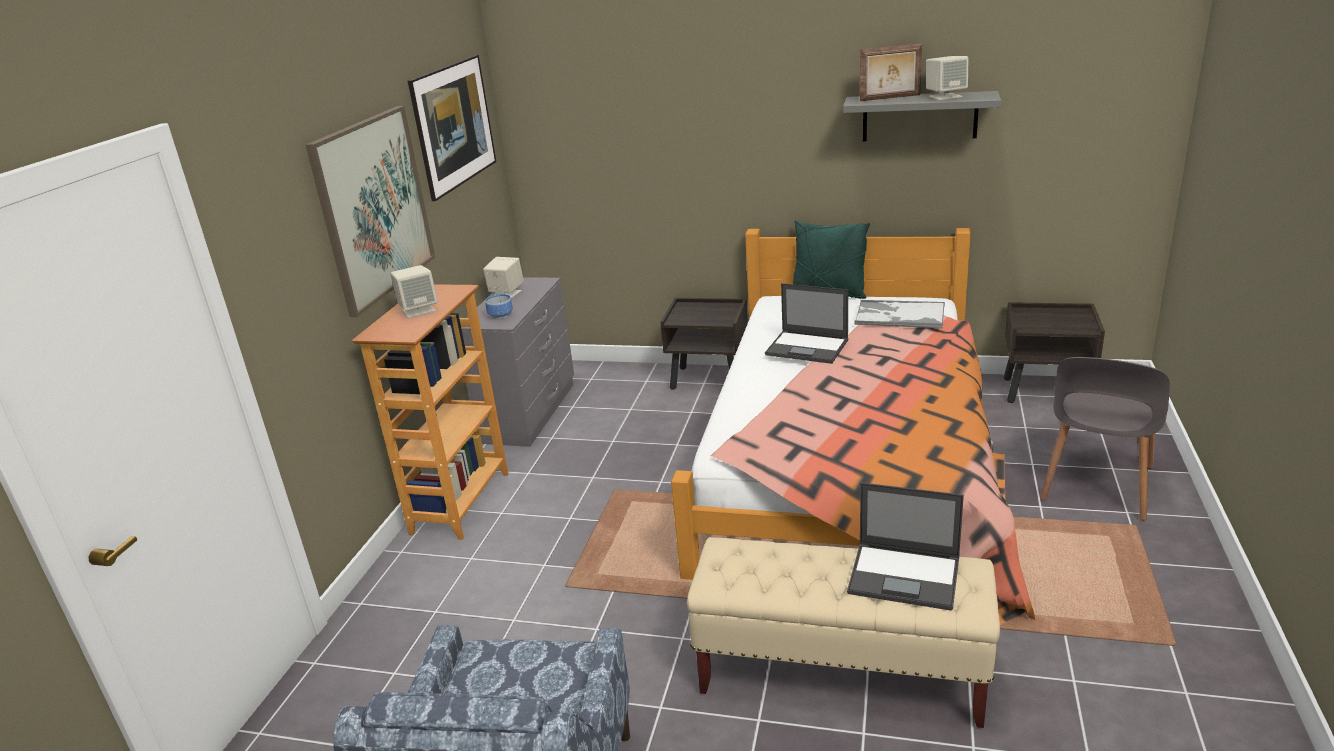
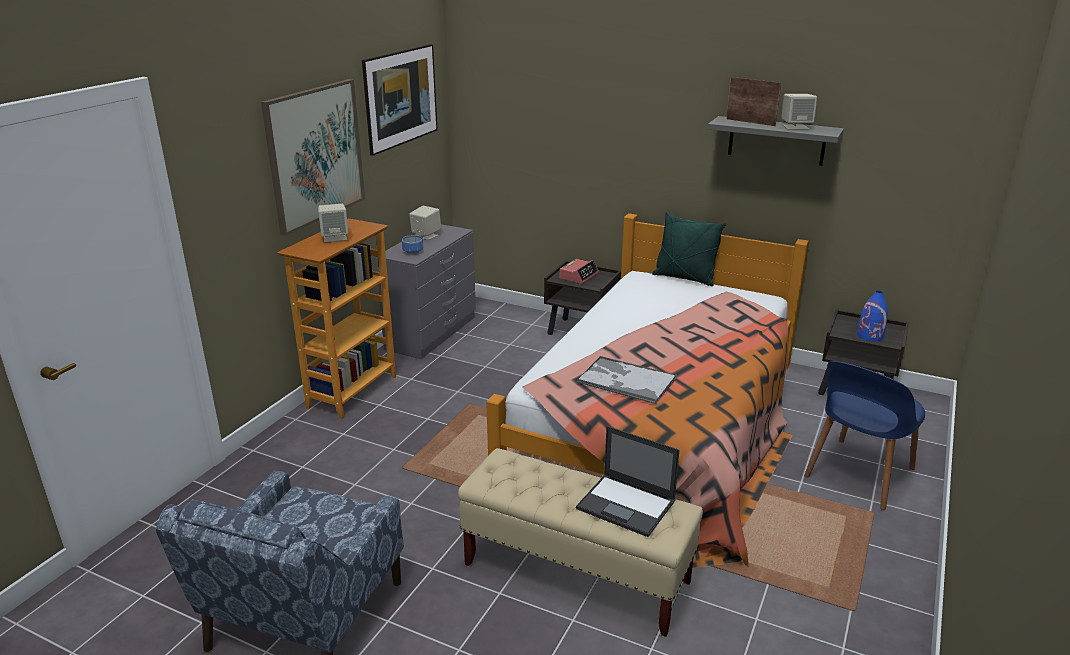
camera: 10 degrees right, 0 degrees up
laptop [765,283,848,364] -> none
tray [854,300,945,328] -> tray moved to [577,356,677,404]
picture frame [860,43,922,101] -> picture frame turned 150 degrees counterclockwise [727,77,781,126]
grey chair [1040,357,1170,520] -> blue chair [804,361,925,510]
none -> alarm clock [560,259,599,284]
none -> blue vase [857,291,888,341]

